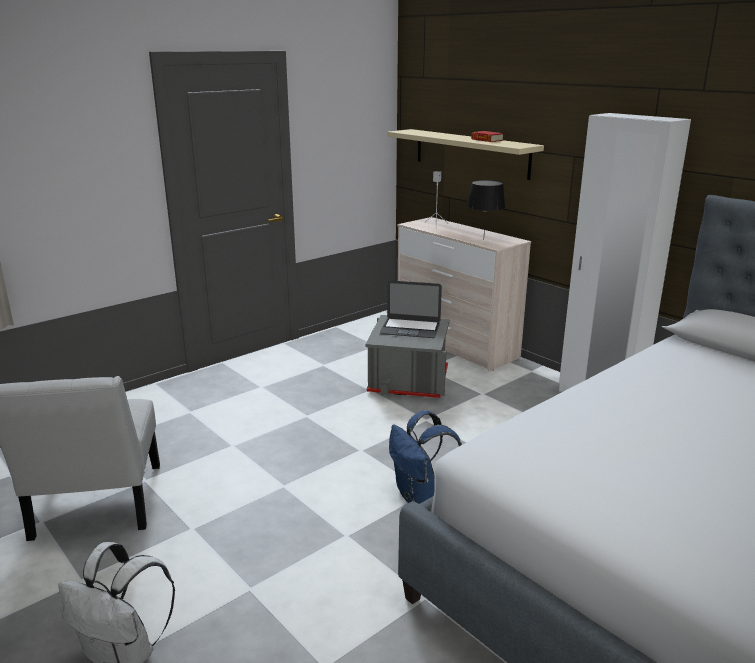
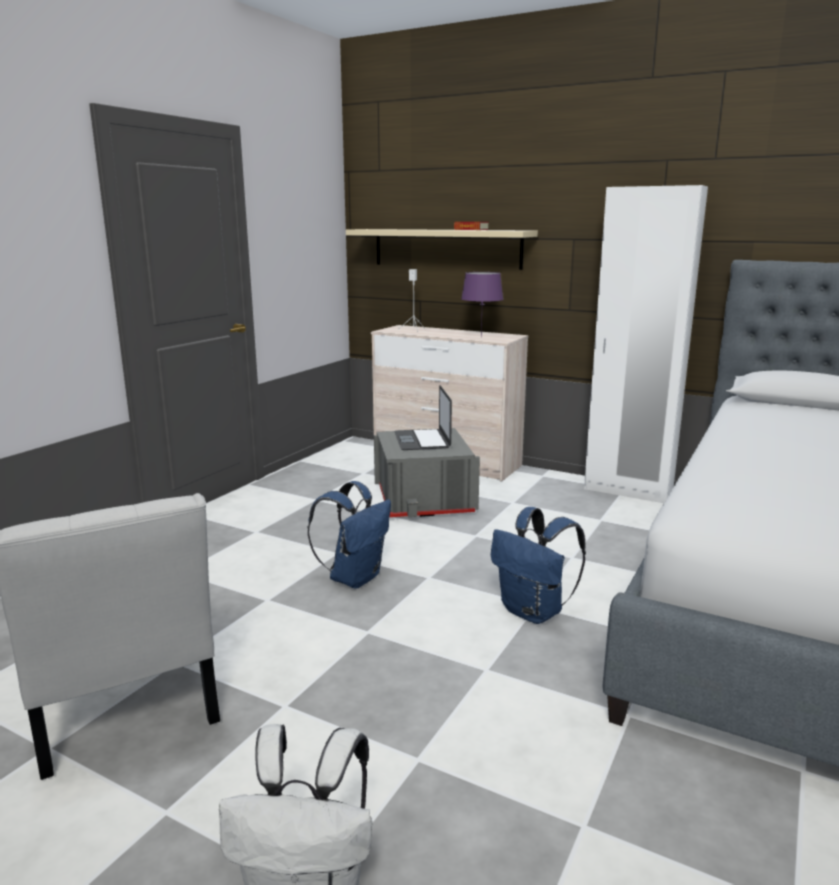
camera: 20 degrees left, 5 degrees down
laptop [380,281,442,338] -> laptop turned 90 degrees clockwise [394,385,452,450]
black table lamp [466,180,505,232] -> purple table lamp [461,272,503,337]
none -> blue backpack [307,481,391,588]

